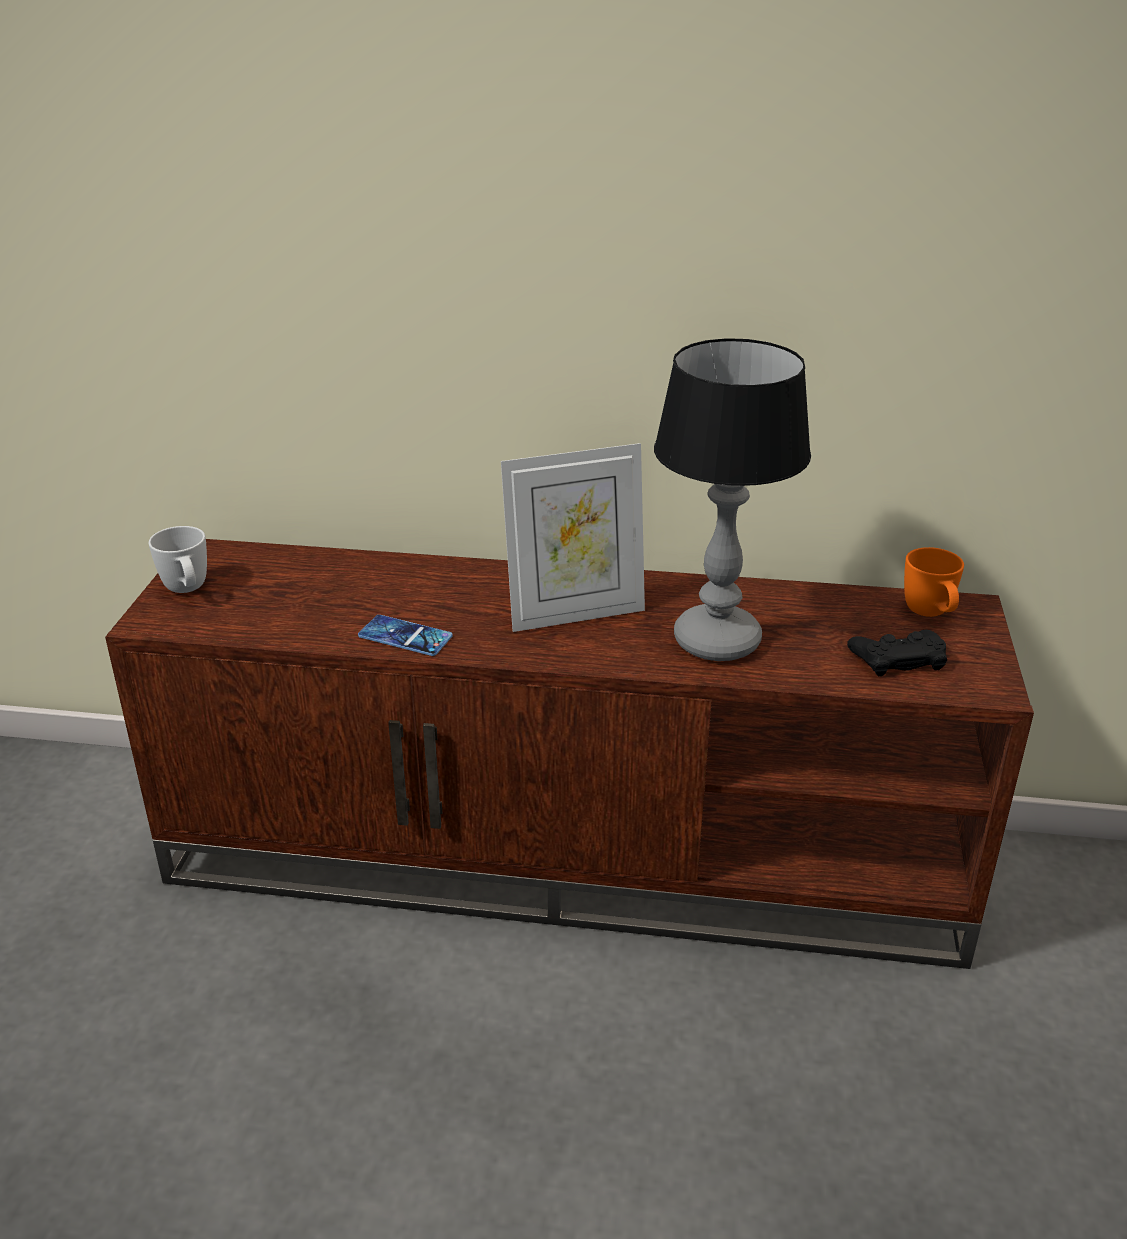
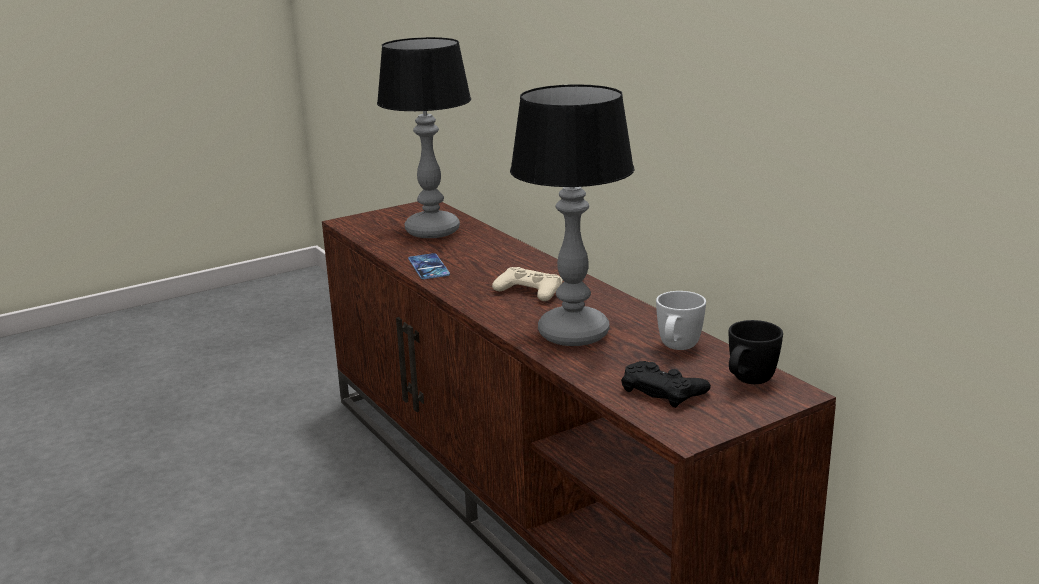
camera: 50 degrees right, 10 degrees down
white mug [149,526,207,593] -> white mug moved to [656,291,706,350]
picture frame [501,443,645,632] -> beige game controller [492,267,563,301]
orange mug [904,547,964,617] -> black mug [729,320,783,384]
none -> table lamp [377,37,471,238]

